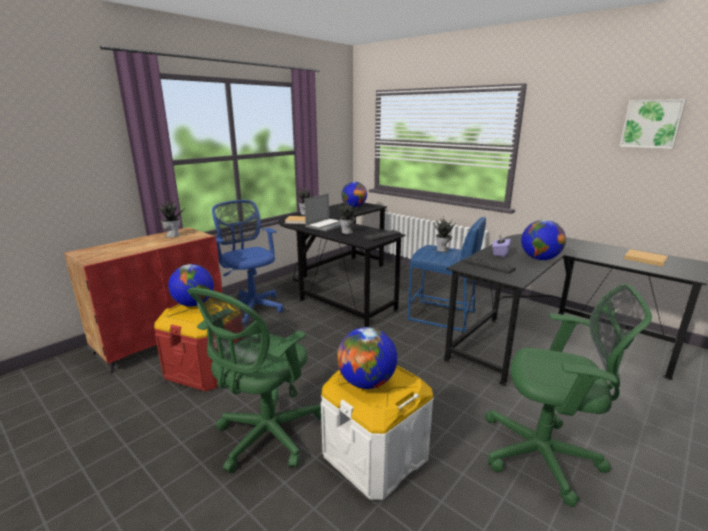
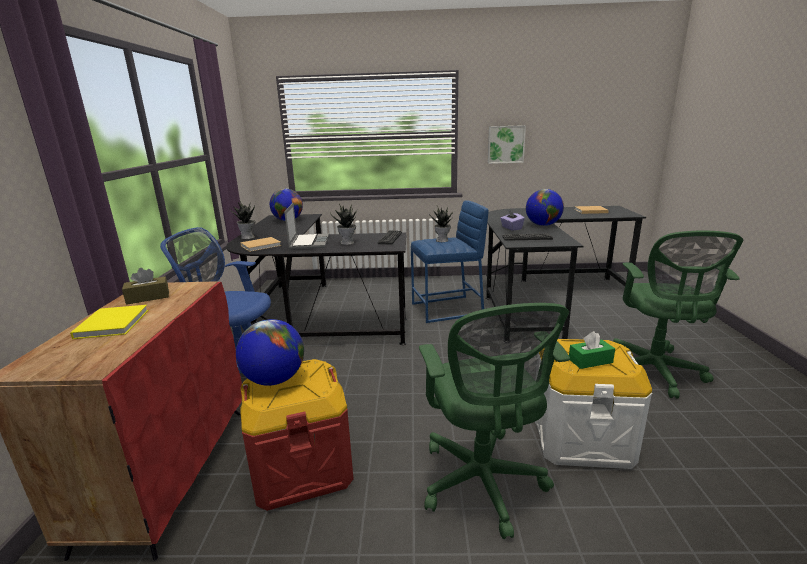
camera: 40 degrees left, 0 degrees up
potted plant [157,201,184,238] -> brown tissue box [122,268,169,305]
globe [337,327,397,389] -> green tissue box [569,331,615,369]
green office chair [485,284,652,507] -> green office chair turned 120 degrees clockwise [613,230,743,398]
picture [619,99,686,149] -> picture moved to [488,125,526,164]
none -> yellow book [70,305,148,339]

